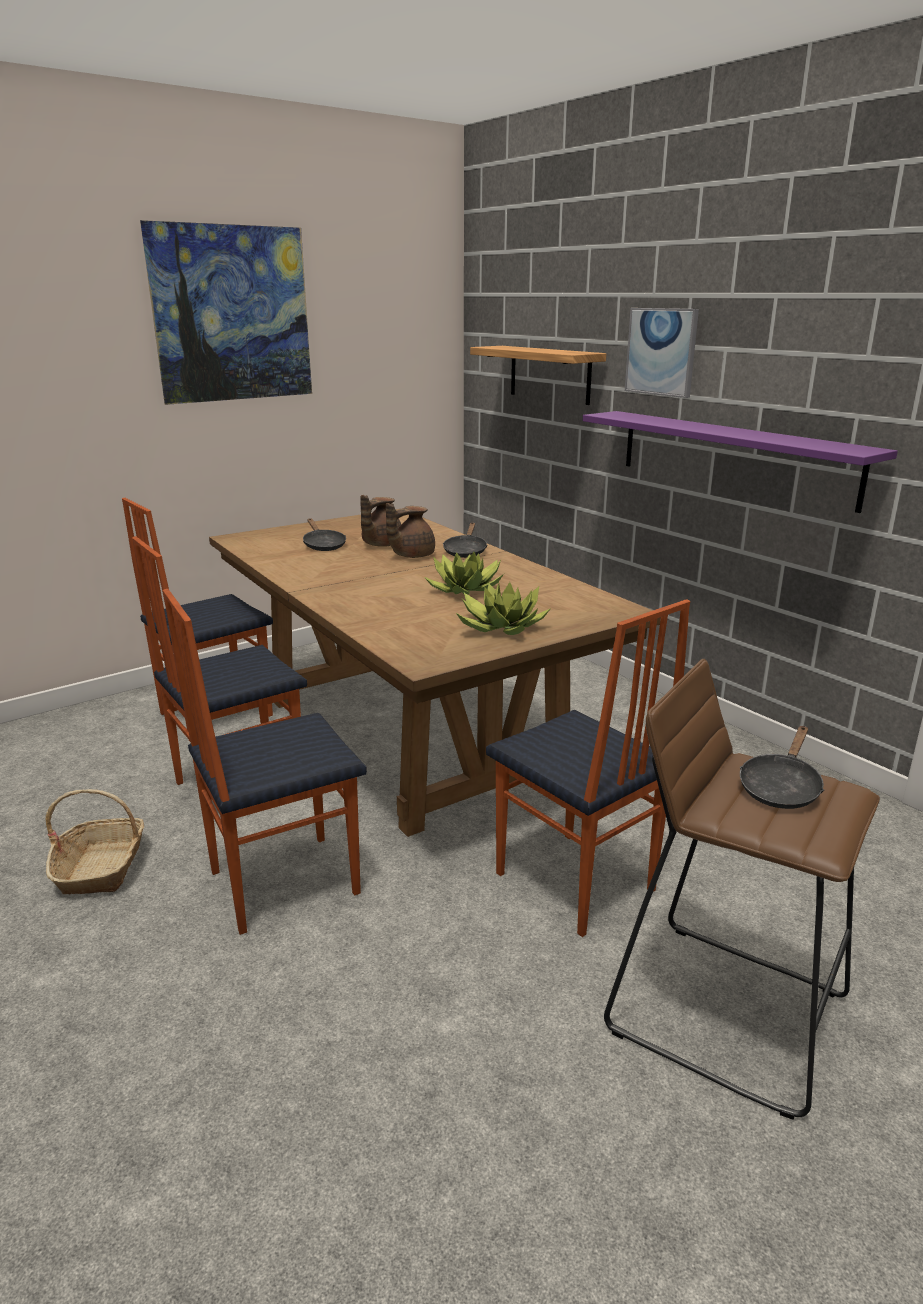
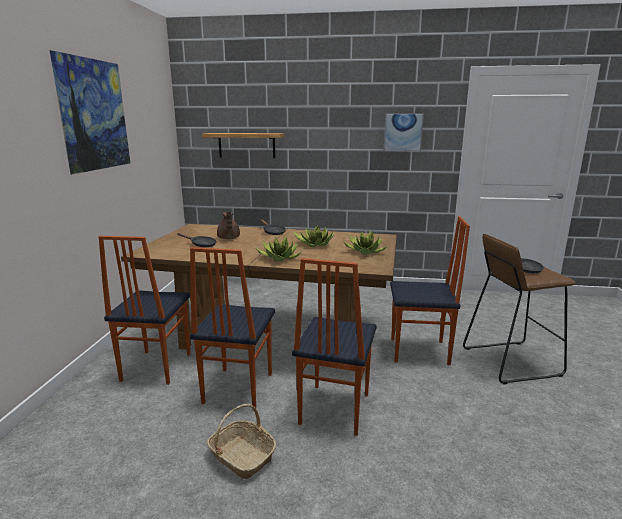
camera: 45 degrees left, 5 degrees down
brown teapot [386,503,435,558] -> none
purple shelf [583,411,898,513] -> none
picture [625,308,699,398] -> picture moved to [384,113,424,152]
none -> potted plant [256,236,301,261]

